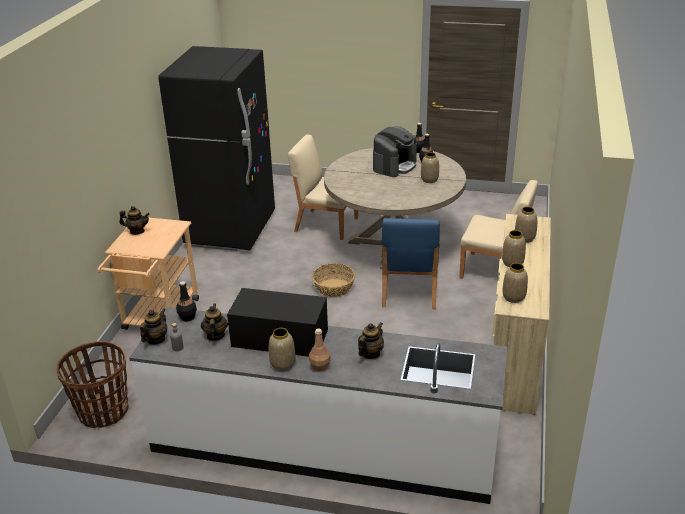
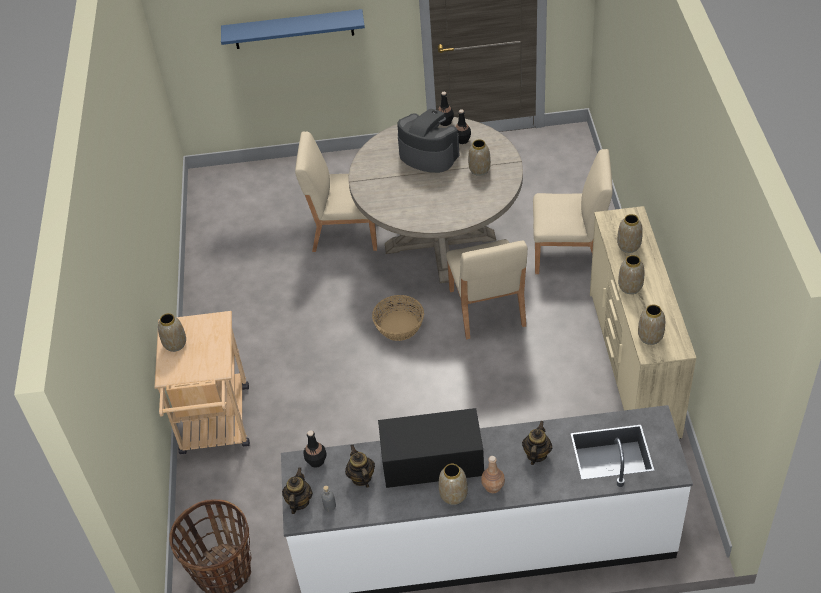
camera: 15 degrees left, 15 degrees up
teapot [120,206,150,235] -> vase [158,313,186,352]
black fridge [158,46,275,251] -> none
coffee machine [373,126,417,177] -> coffee machine turned 75 degrees counterclockwise [397,109,459,173]
blue chair [381,218,440,309] -> beige chair [446,239,528,339]
none -> blue shelf [221,9,365,49]

